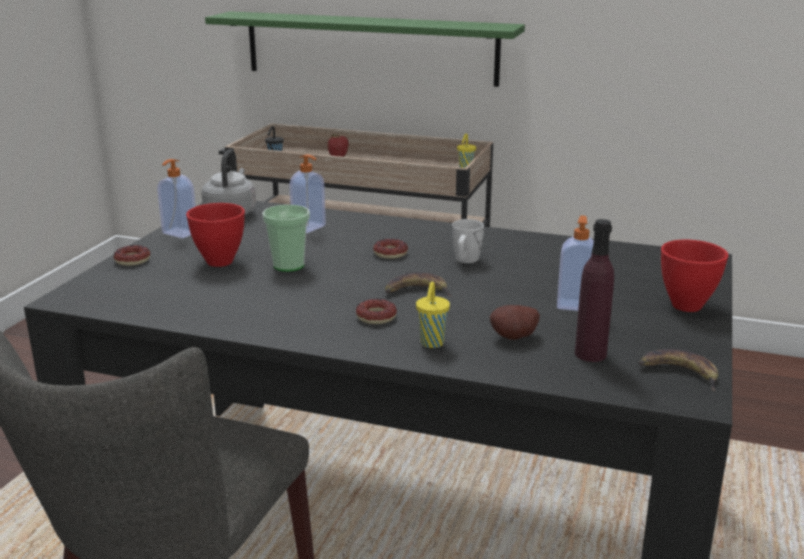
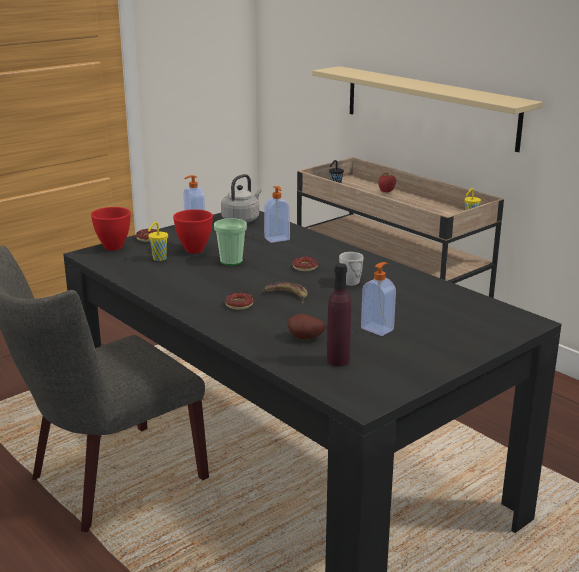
camera: 30 degrees right, 0 degrees up
green shelf [205,11,525,87] -> beige shelf [312,66,543,152]
yellow cup [416,282,450,348] -> yellow cup moved to [148,222,168,261]
banana [639,349,718,391] -> none
red bowl [661,240,728,312] -> red bowl moved to [91,207,131,251]

